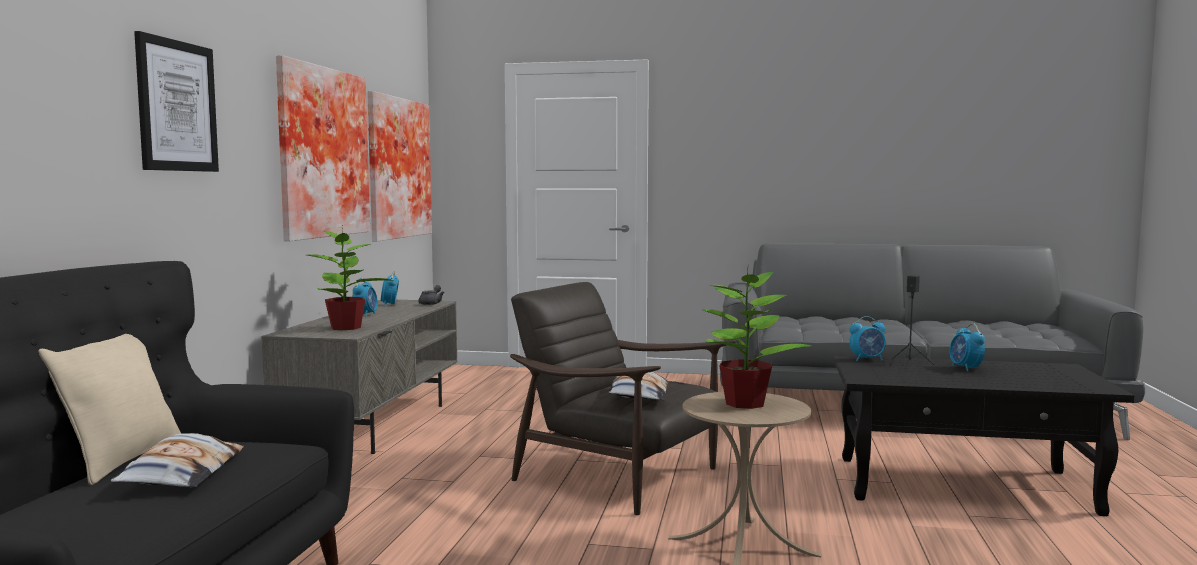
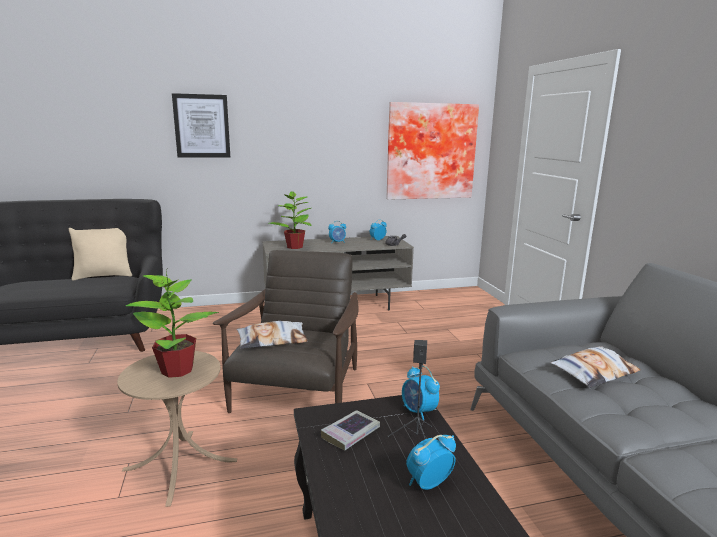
camera: 65 degrees right, 10 degrees up
pillow [111,433,244,488] -> pillow moved to [550,347,640,388]
picture [276,55,370,241] -> none
none -> book [321,410,380,450]

